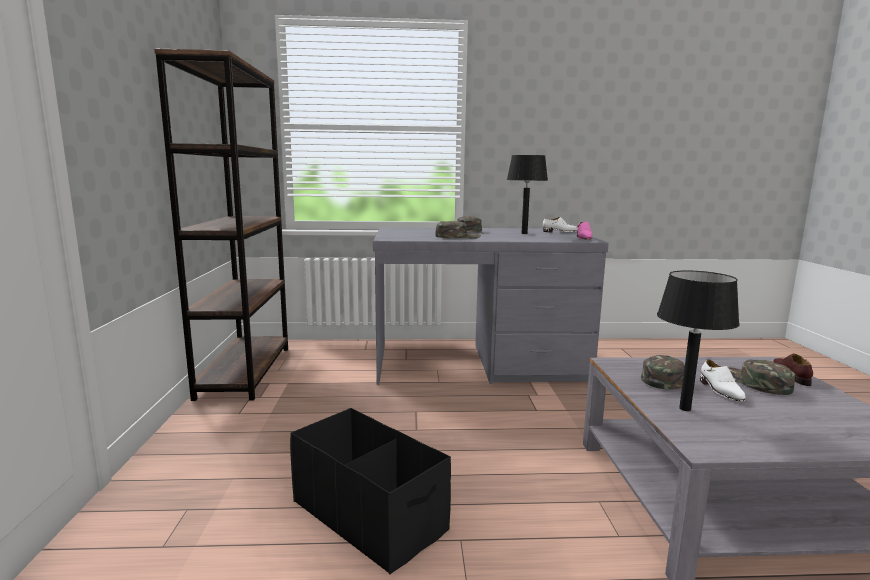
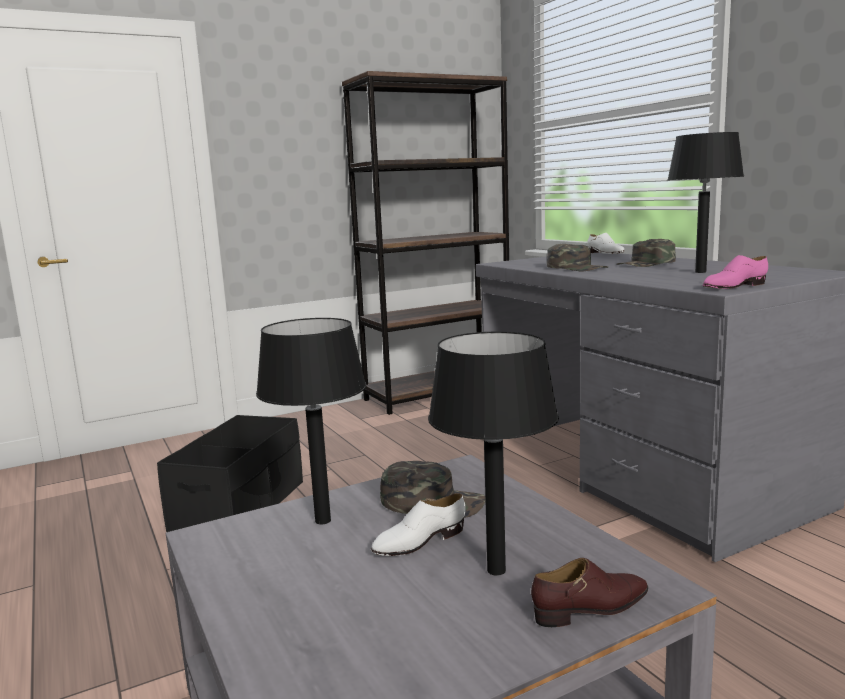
camera: 65 degrees right, 0 degrees up
white shoe [543,217,578,232] -> white shoe moved to [587,233,625,254]
green cap [728,359,795,395] -> black table lamp [428,332,559,576]

